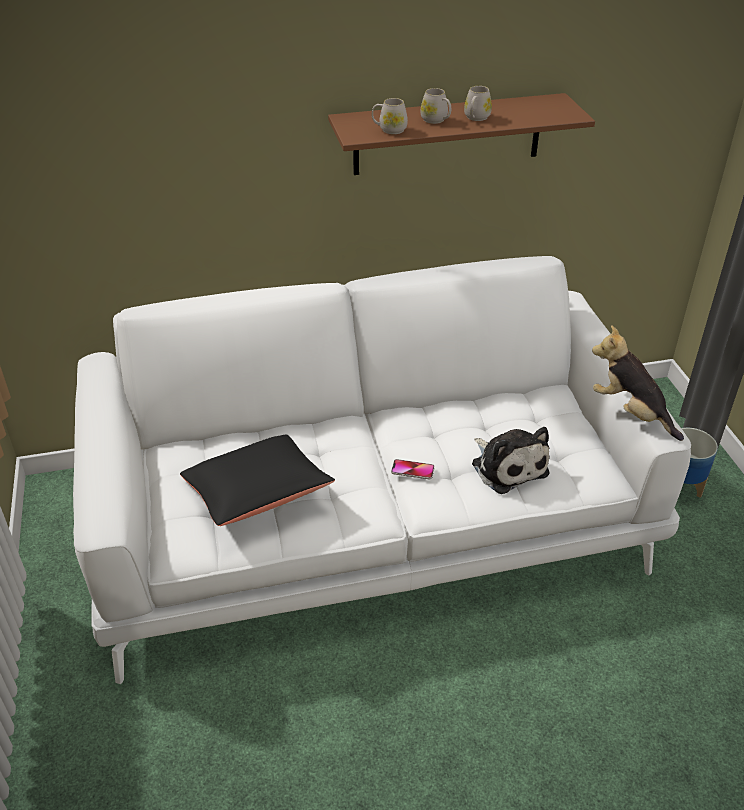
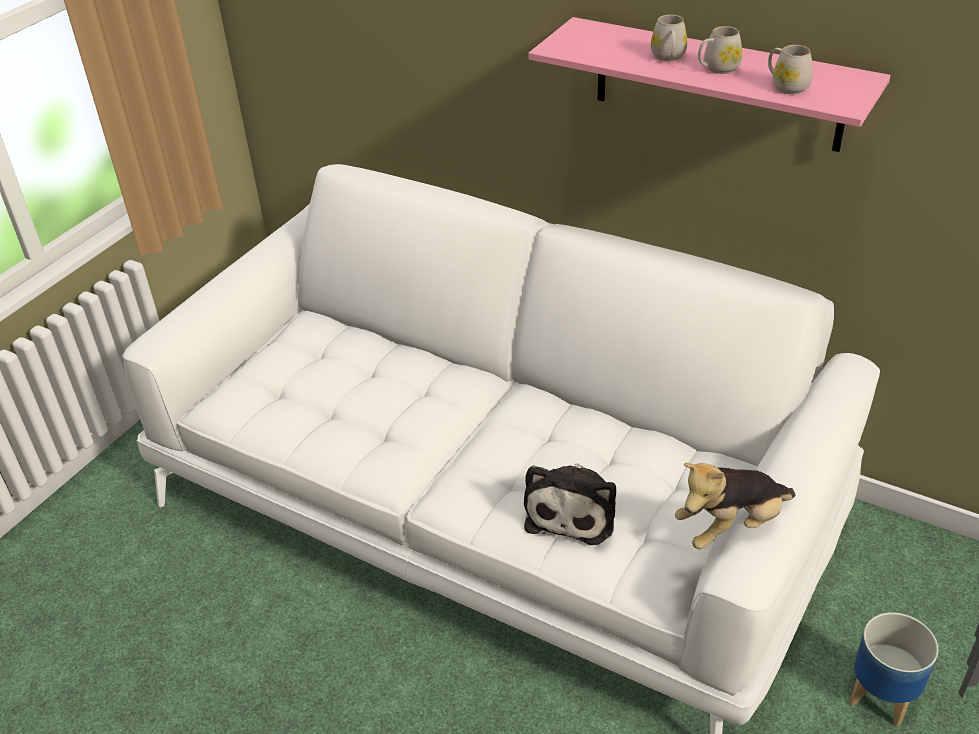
camera: 45 degrees right, 0 degrees up
black pillow [180,434,335,526] -> none
brown shelf [328,93,595,175] -> pink shelf [529,17,890,152]
white mug [372,98,408,134] -> white mug moved to [768,45,813,94]
phone [391,459,435,479] -> none
plush toy [592,325,684,441] -> plush toy turned 120 degrees counterclockwise [675,463,795,549]

